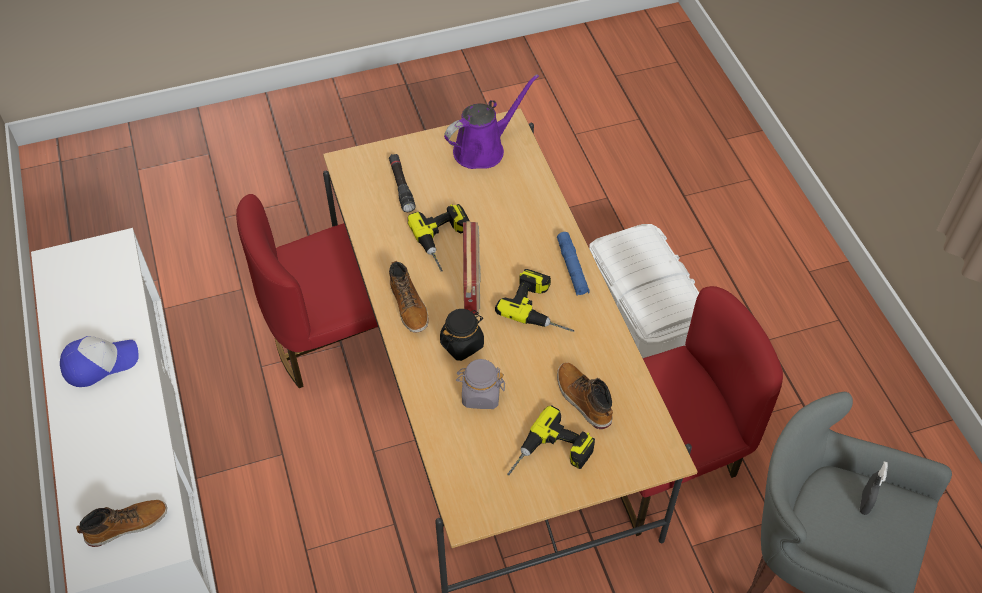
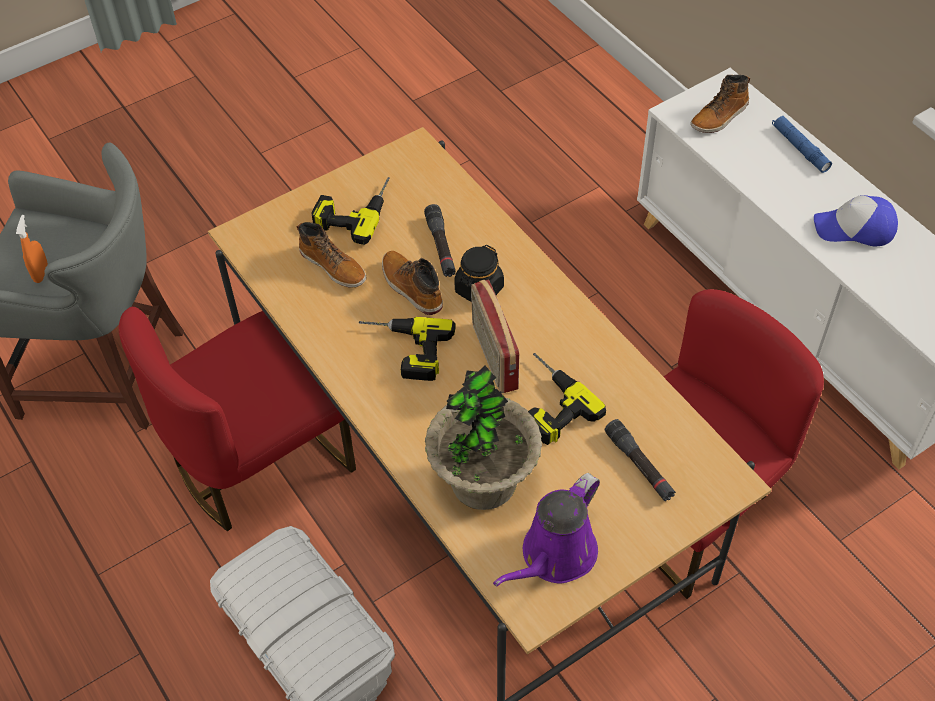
camera: 165 degrees right, 0 degrees up
cap [60,336,138,387] -> cap turned 45 degrees clockwise [814,195,898,247]
boot [389,260,428,333] -> boot moved to [382,251,443,315]
grey jar [456,359,505,409] -> black flashlight [424,204,456,277]
blue flashlight [557,232,590,296] -> blue flashlight moved to [772,116,832,173]
grey spray bottle [860,462,888,515] -> orange spray bottle [16,215,48,283]
none -> potted plant [425,366,542,510]

